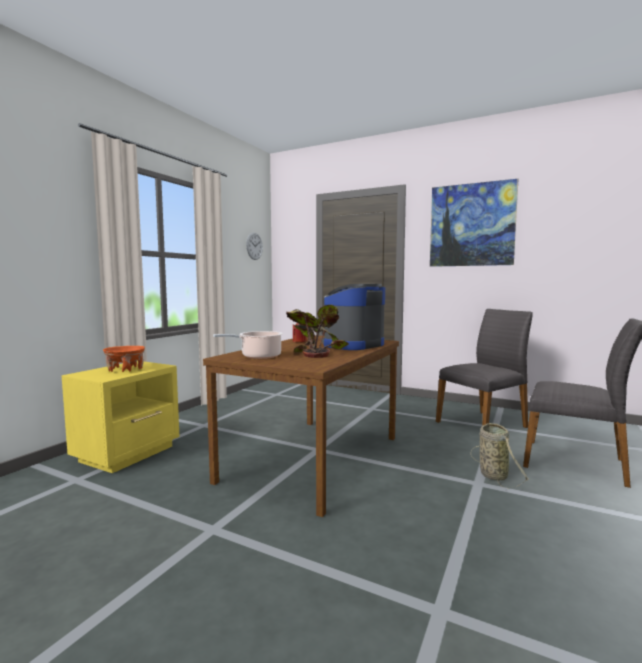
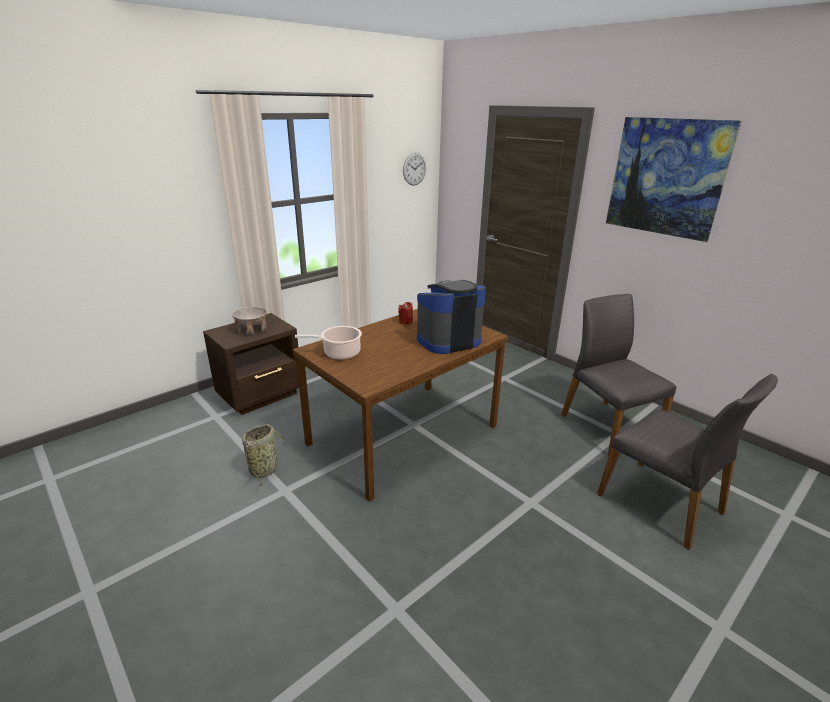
camera: 20 degrees right, 20 degrees up
yellow nightstand [62,361,179,473] -> brown nightstand [203,313,299,415]
orange bowl [103,346,145,372] -> beige bowl [232,306,267,335]
potted plant [286,305,349,358] -> none
grey chair [436,309,533,428] -> grey chair turned 105 degrees counterclockwise [561,294,676,456]
basket [470,423,529,489] -> basket moved to [242,424,289,489]

